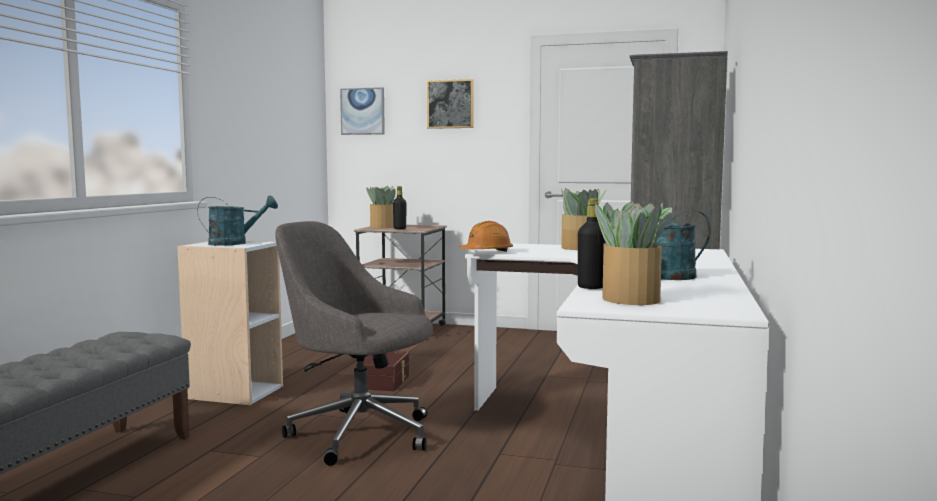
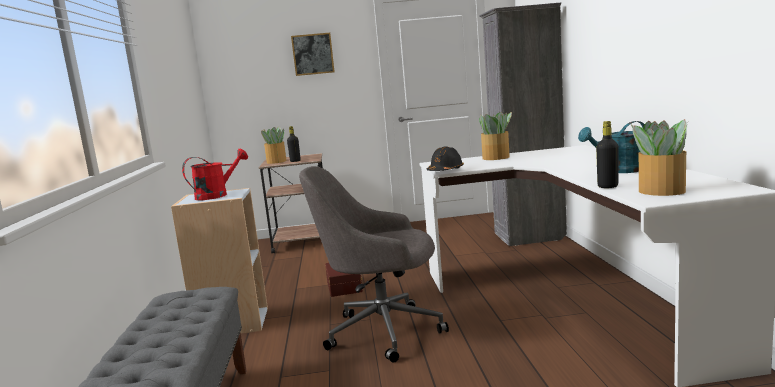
camera: 20 degrees left, 5 degrees up
turquoise watering can [197,195,278,246] -> red watering can [182,149,248,200]
picture [340,87,385,135] -> none
orange hard hat [459,221,513,252] -> black hard hat [427,146,464,171]

